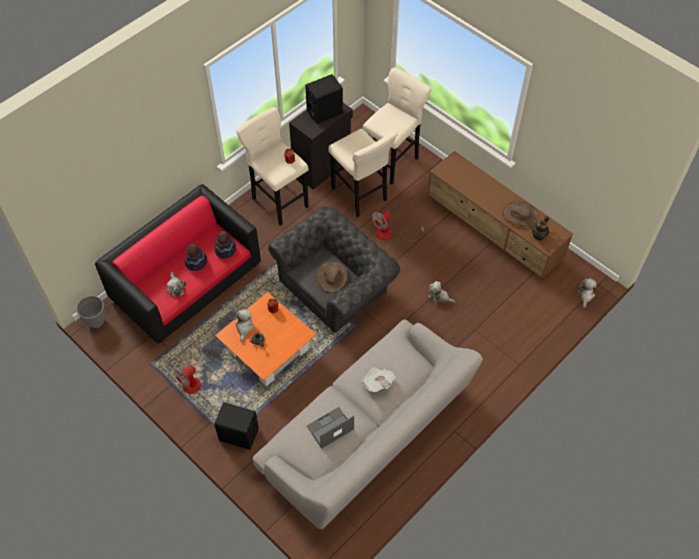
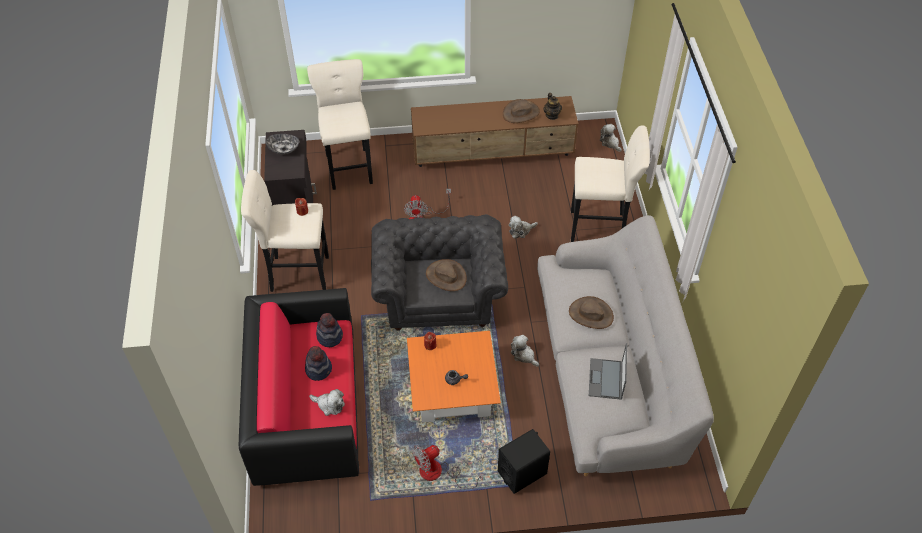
camera: 50 degrees left, 5 degrees down
grey planter [76,295,105,328] -> none
fan [174,365,234,396] -> fan turned 60 degrees clockwise [412,445,483,489]
plush toy [233,309,254,342] -> plush toy moved to [511,335,539,367]
black speaker [305,74,343,124] -> bowl [266,134,299,154]
beige stool [328,128,397,217] -> beige stool moved to [571,125,650,242]
newspaper [361,367,396,392] -> brown hat [569,296,614,329]

